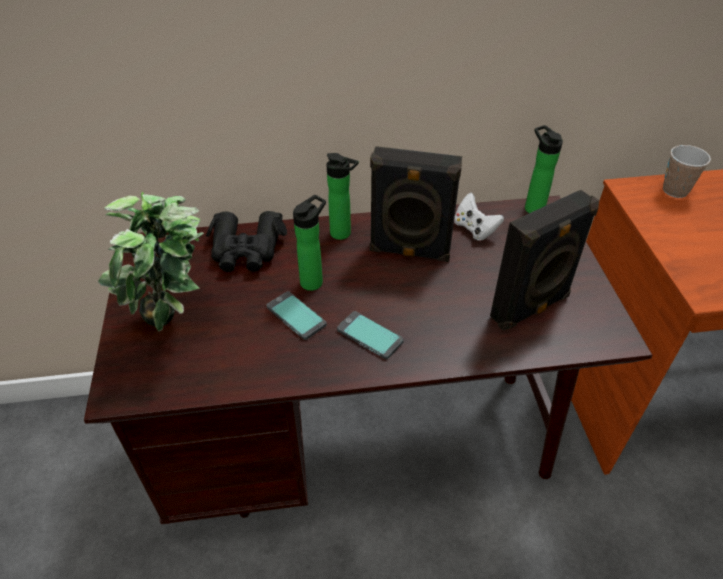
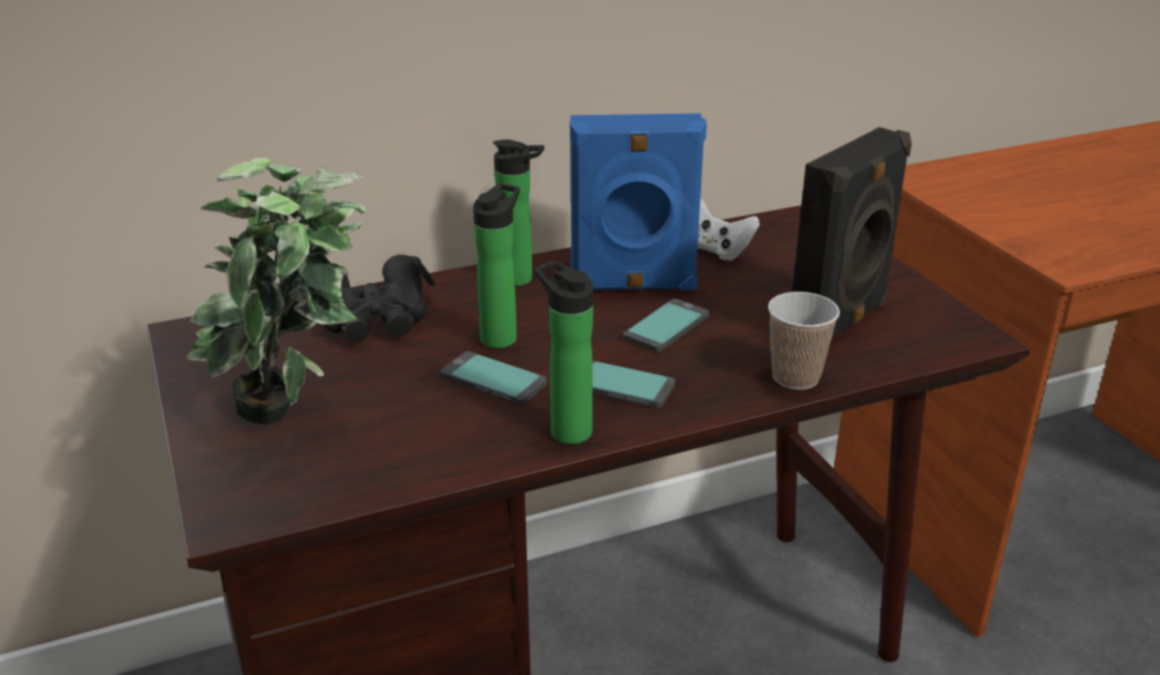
camera: 15 degrees left, 15 degrees down
black speaker [369,146,462,262] -> blue speaker [570,113,707,290]
bottle [525,125,563,213] -> bottle moved to [534,260,593,444]
cup [663,145,711,198] -> cup moved to [768,292,840,390]
none -> phone [623,299,709,352]

